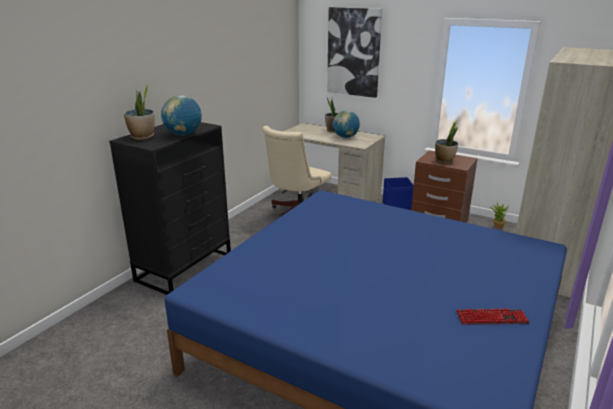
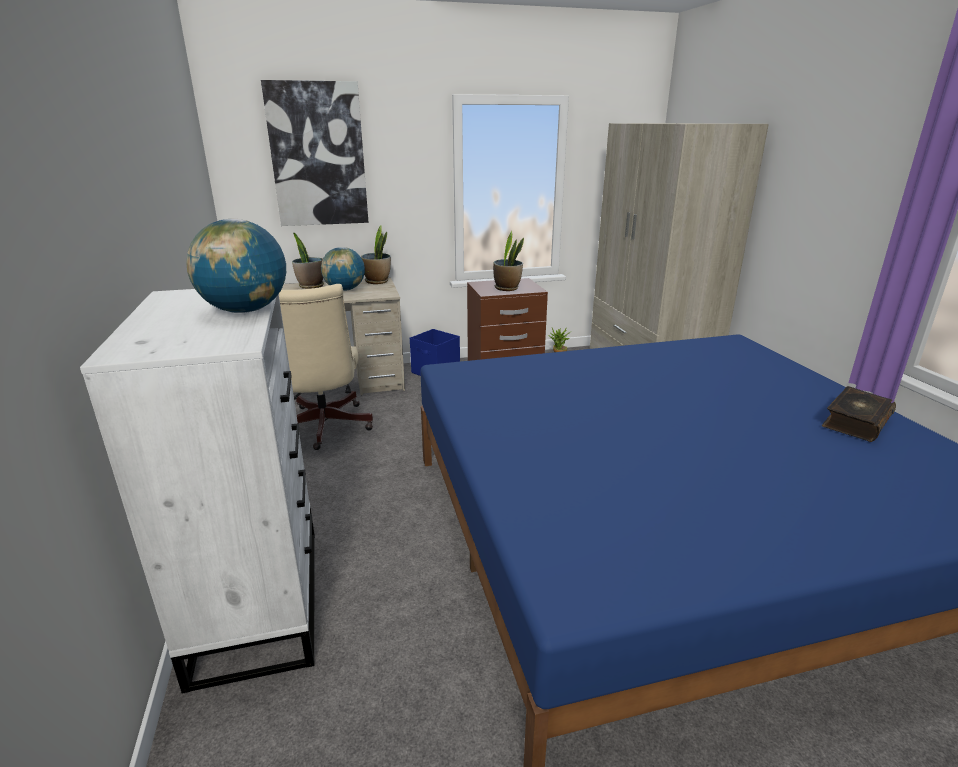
camera: 45 degrees left, 0 degrees up
black dresser [109,122,231,295] -> white dresser [80,289,315,694]
potted plant [124,83,155,140] -> potted plant moved to [361,225,391,284]
keyboard [456,308,530,325] -> book [822,386,896,442]

